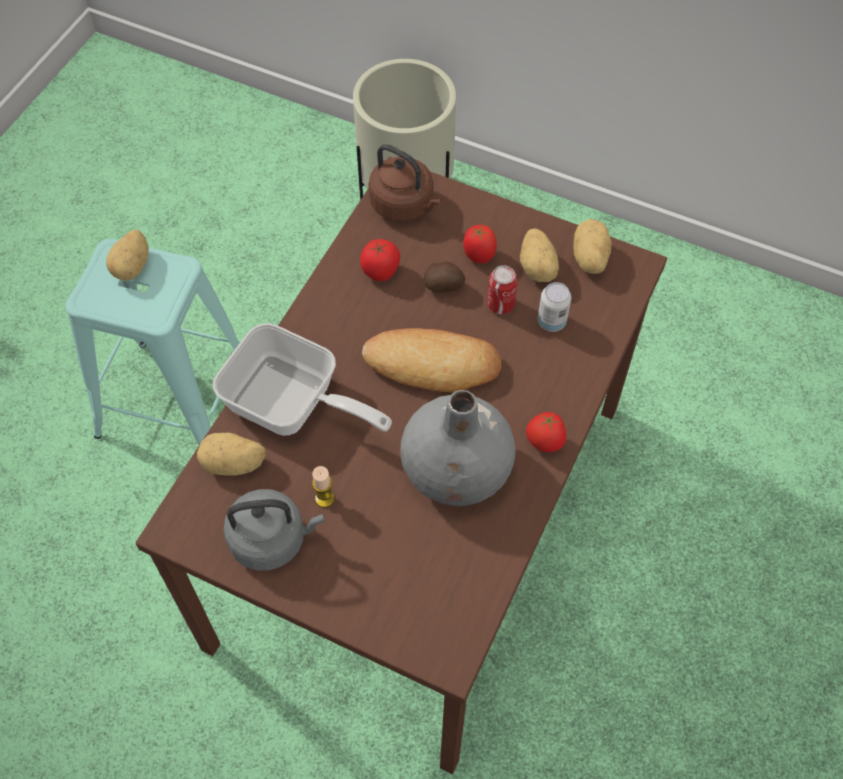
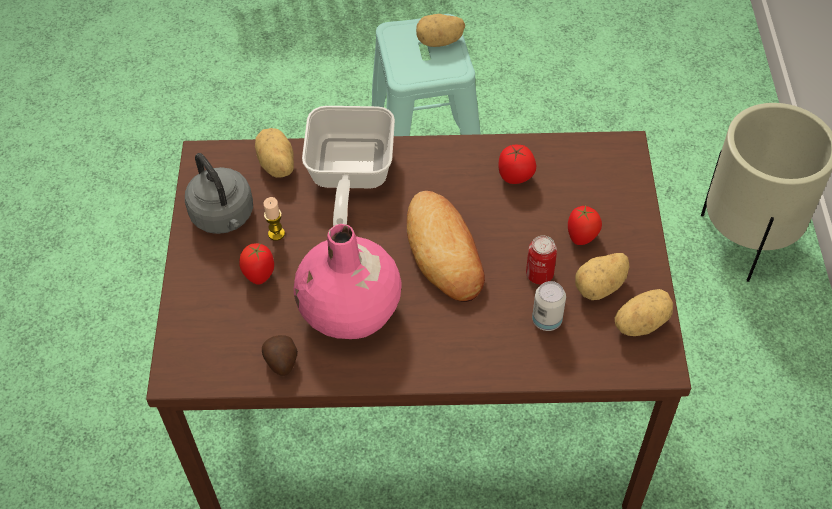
camera: 65 degrees right, 5 degrees down
brown kettle [368,144,442,222] -> none
grey vase [400,390,516,506] -> pink vase [293,224,402,339]
potato [424,262,465,293] -> potato moved to [262,335,298,376]
tomato [526,412,566,452] -> tomato moved to [239,243,274,285]

